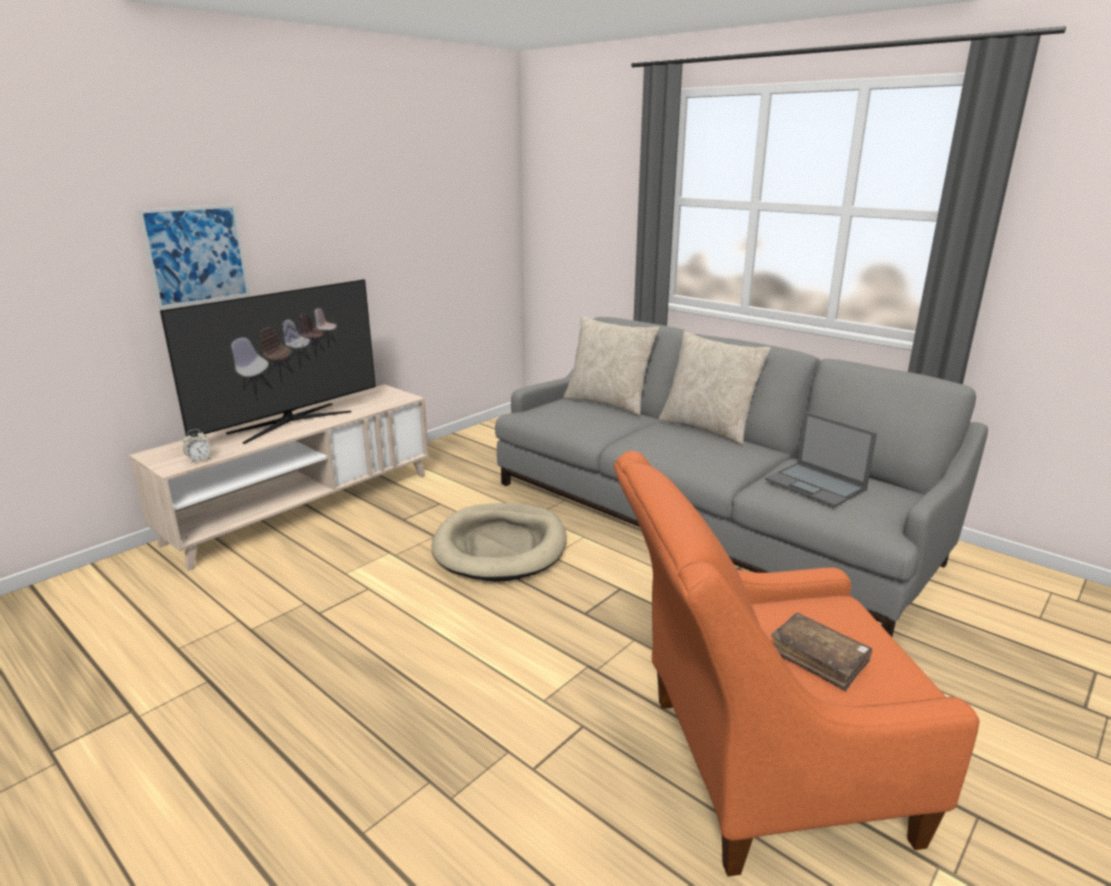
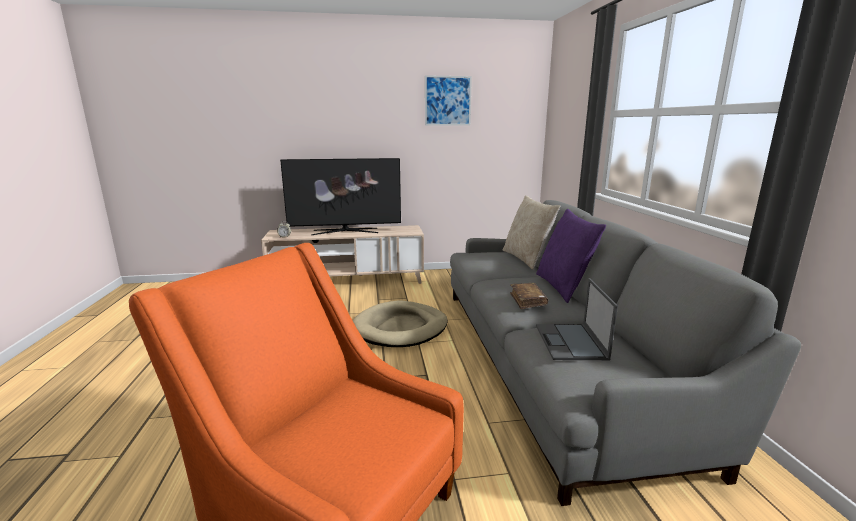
camera: 40 degrees right, 5 degrees down
picture [138,204,250,309] -> picture moved to [425,75,472,126]
beige pillow [659,331,771,445] -> purple pillow [536,209,606,303]
brown book [771,613,872,691] -> brown book moved to [510,283,548,309]

